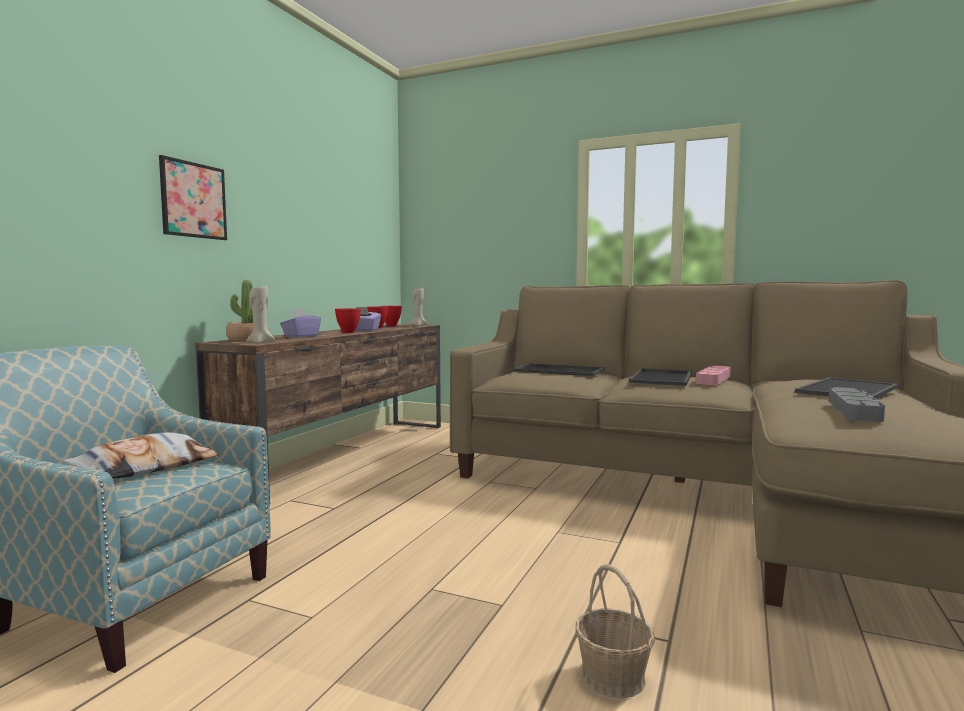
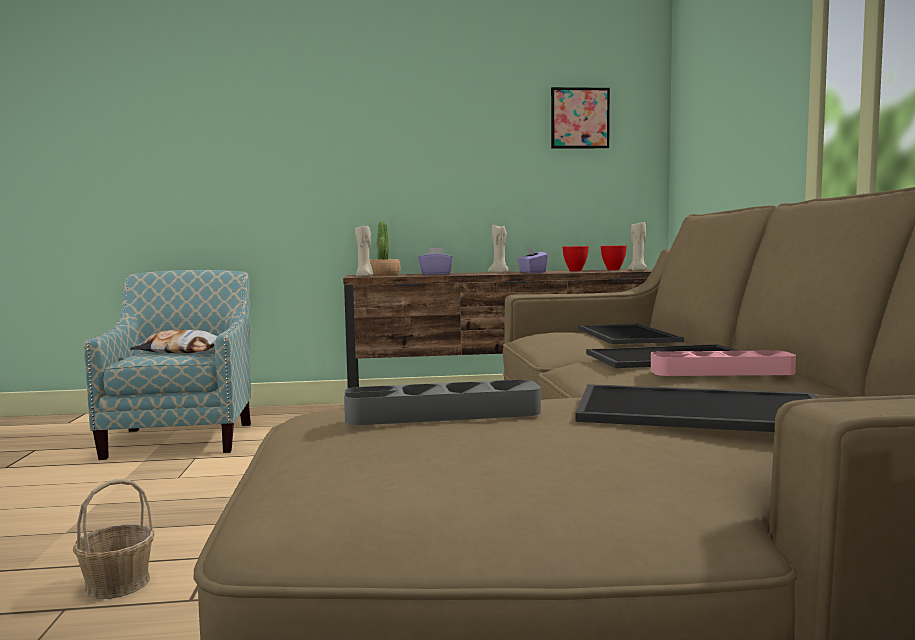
camera: 60 degrees right, 0 degrees up
picture [159,155,227,240] -> picture moved to [551,87,610,148]
red bowl [335,308,361,333] -> beige candle [488,224,510,273]

